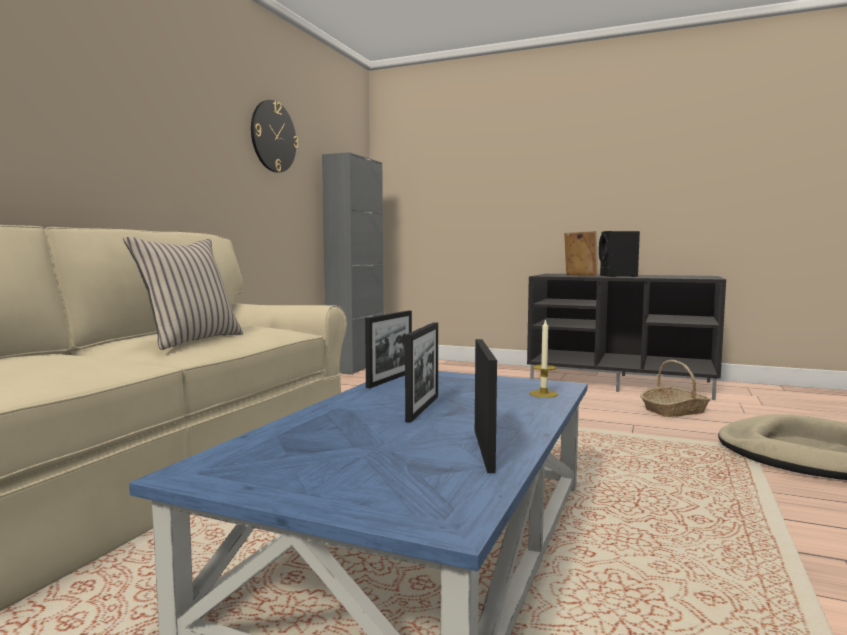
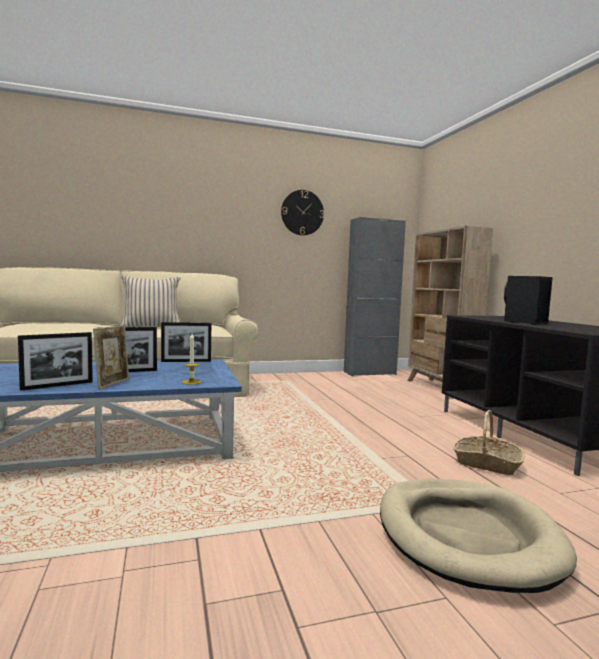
camera: 50 degrees right, 0 degrees up
picture frame [564,231,598,277] -> picture frame moved to [93,325,129,389]
none -> beige bookcase [408,226,493,399]

